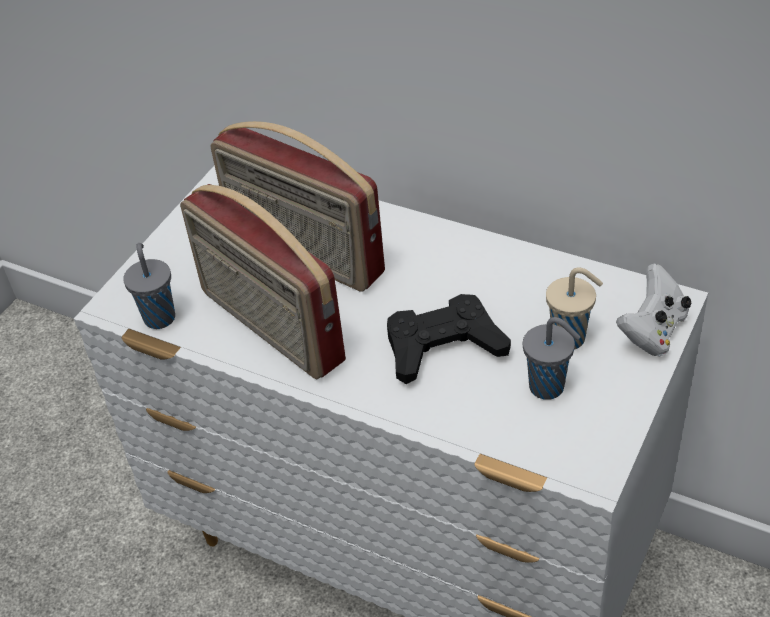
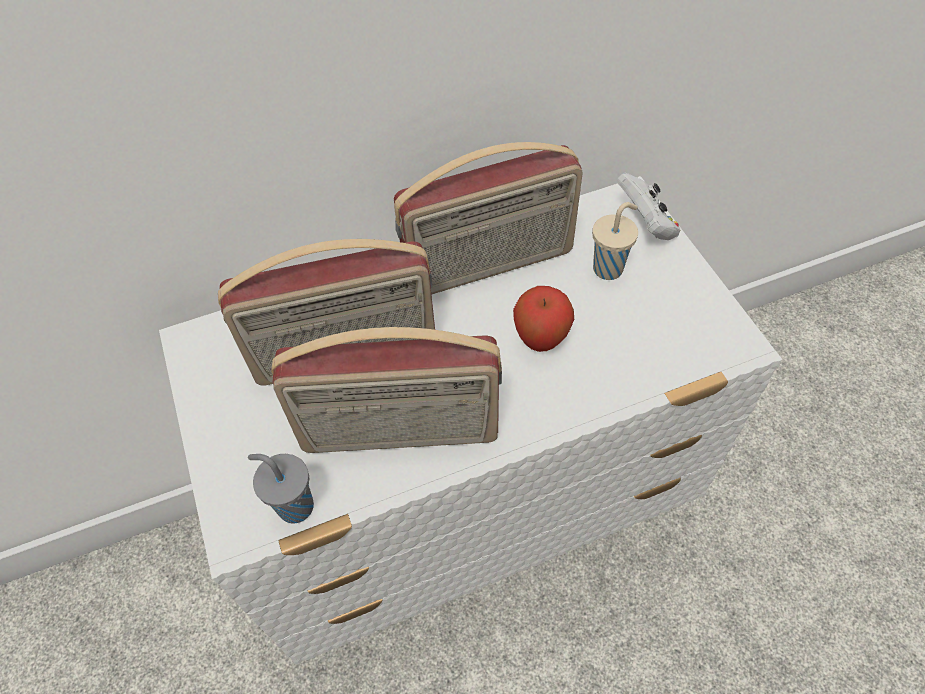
camera: 50 degrees left, 10 degrees up
black game controller [387,294,511,384] -> apple [513,286,574,352]
grey cup [523,317,580,400] -> none
none -> radio [394,142,583,295]

